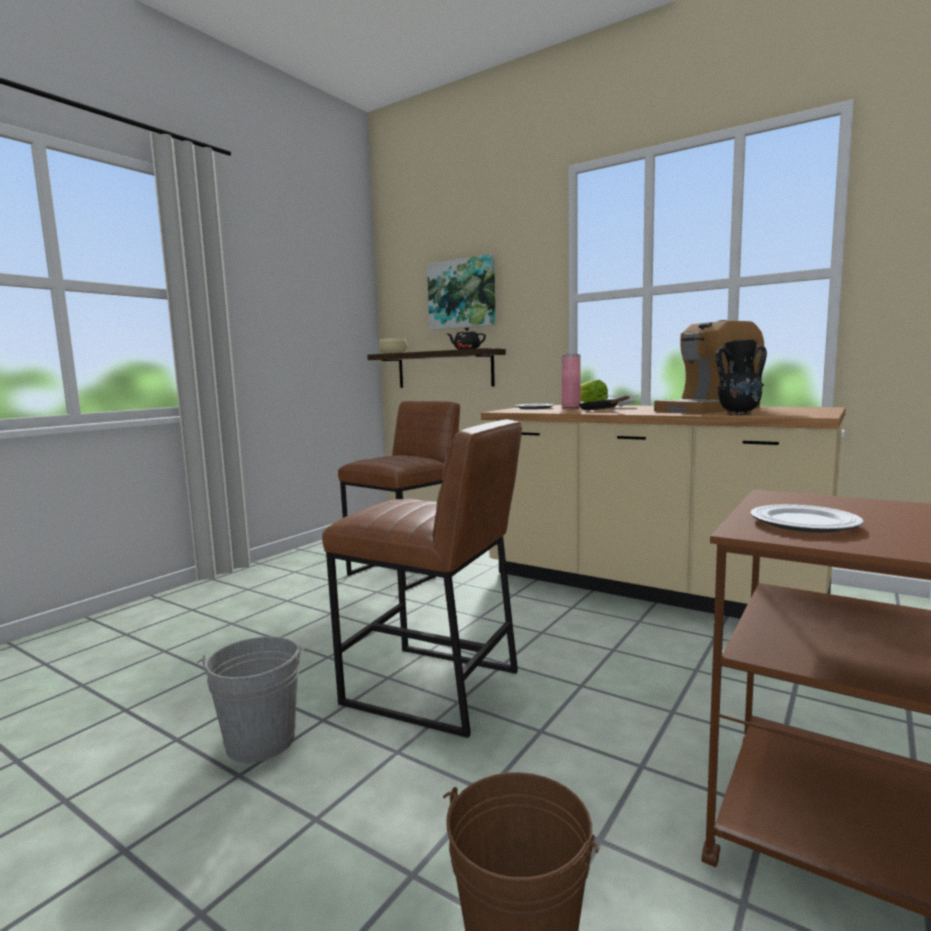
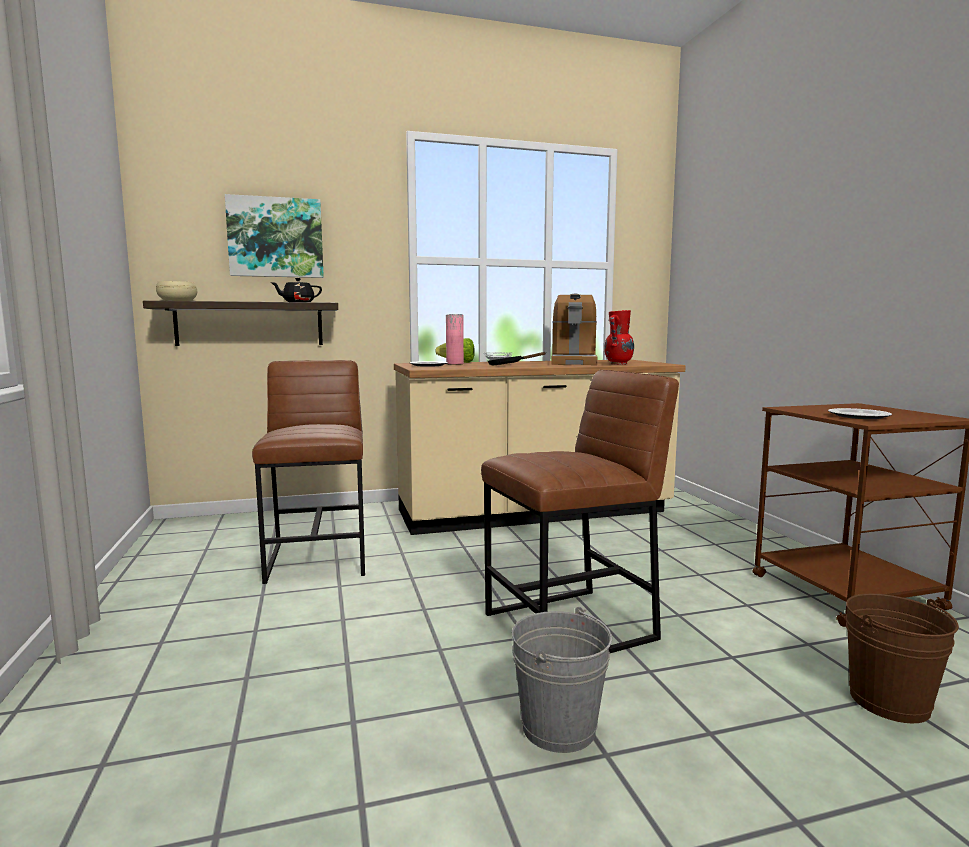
camera: 50 degrees left, 0 degrees up
black vase [716,339,767,415] -> red vase [604,310,634,365]

